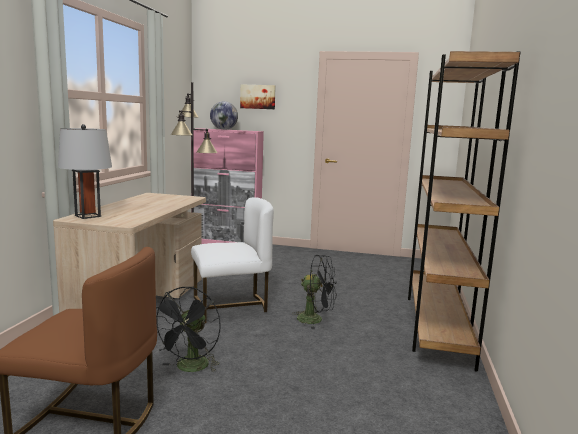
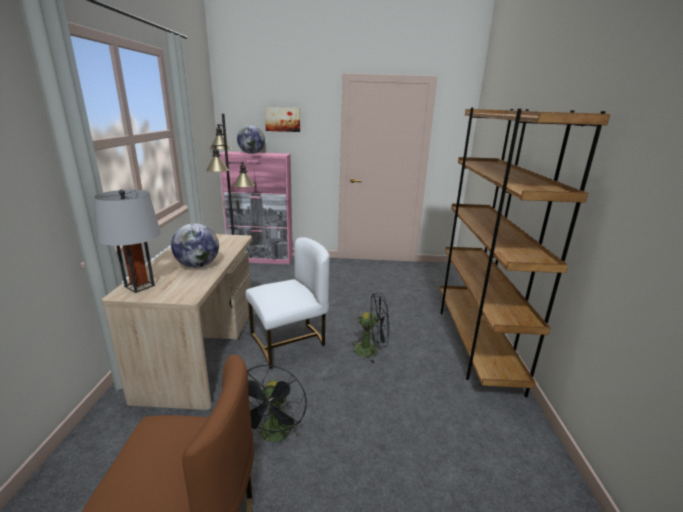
camera: 10 degrees left, 10 degrees up
none -> globe [171,223,219,268]

